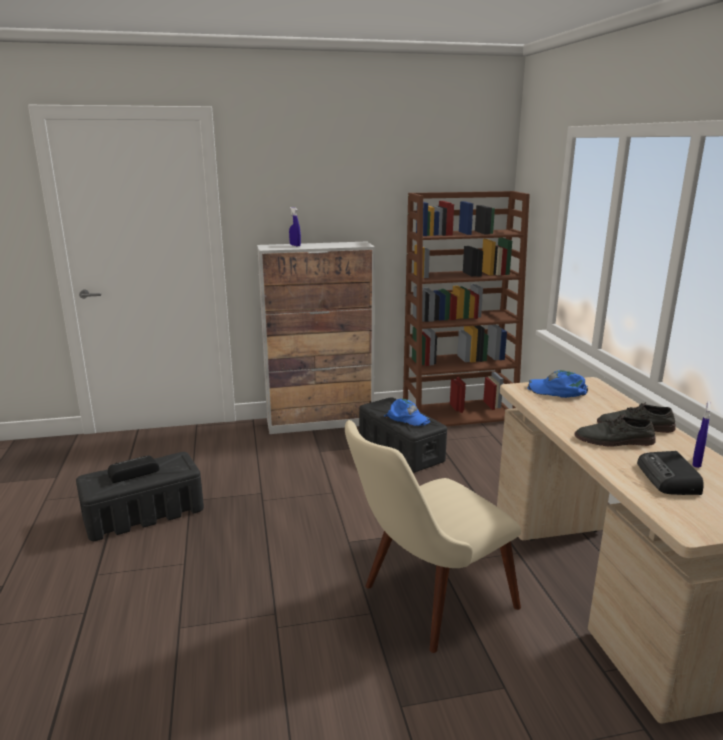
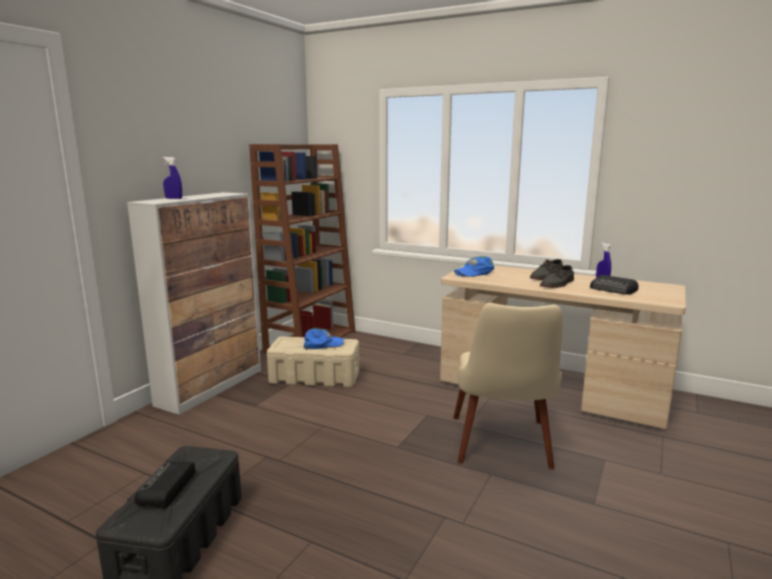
camera: 50 degrees left, 5 degrees down
black storage box [359,397,447,473] -> beige storage box [267,336,359,388]

